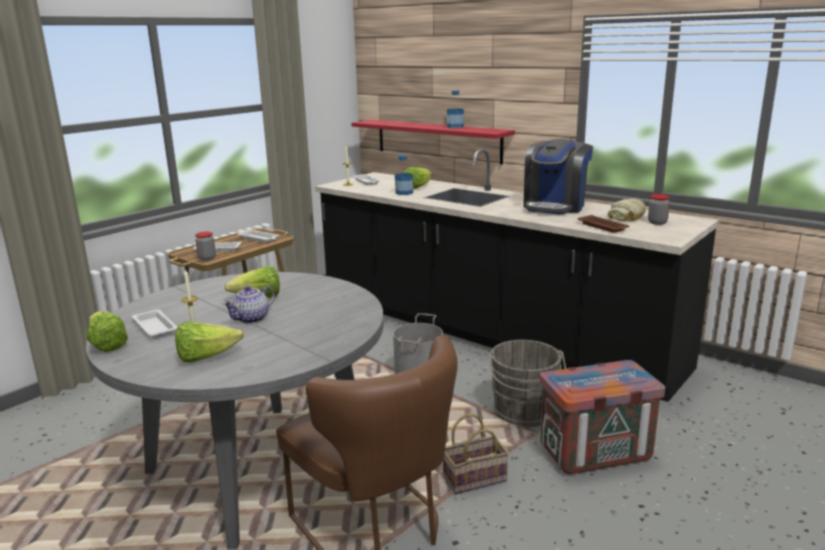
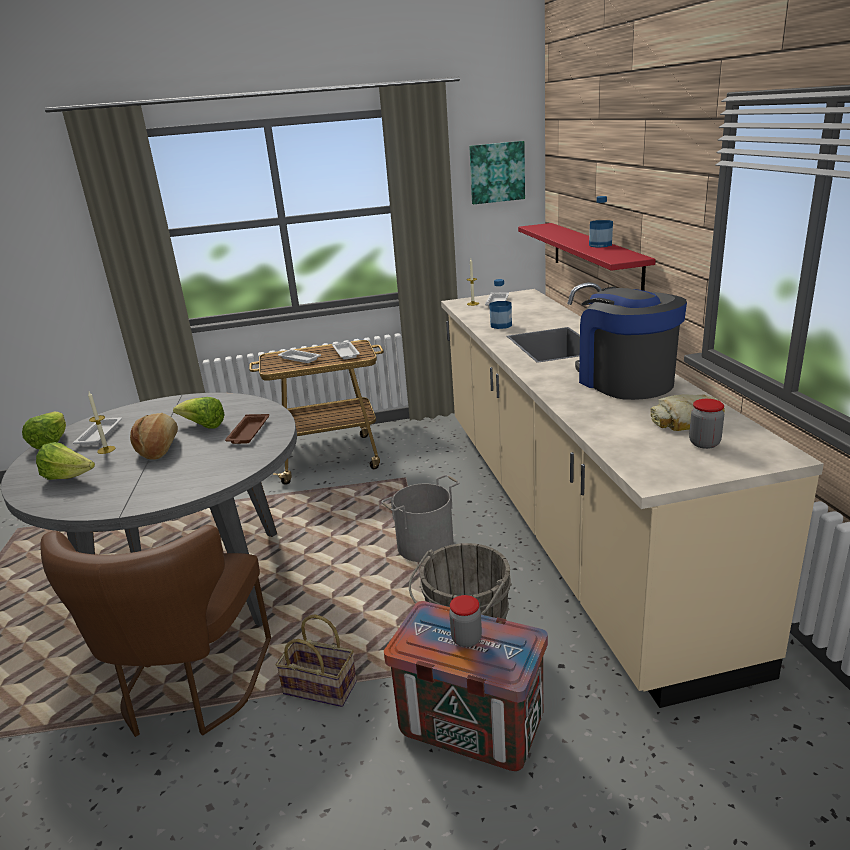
camera: 40 degrees right, 5 degrees up
jar [195,232,216,260] -> jar moved to [449,595,482,647]
teapot [223,286,275,324] -> bread [130,413,178,460]
black counter [315,149,719,402] -> beige counter [441,282,824,708]
lettuce [403,167,432,189] -> none
coffee machine [523,139,593,214] -> coffee machine turned 90 degrees clockwise [575,287,687,400]
brown tray [578,215,629,233] -> brown tray moved to [225,414,269,444]
none -> picture [469,141,525,204]

